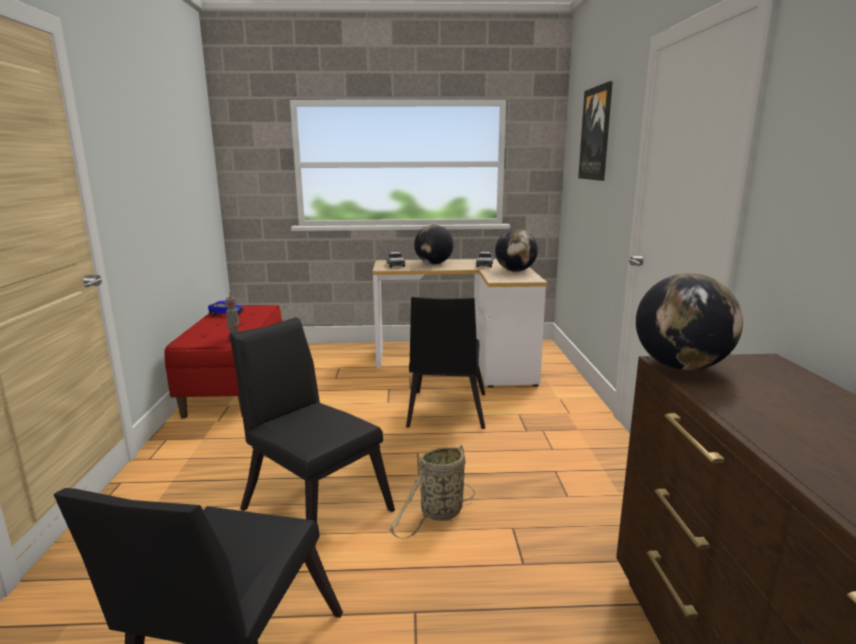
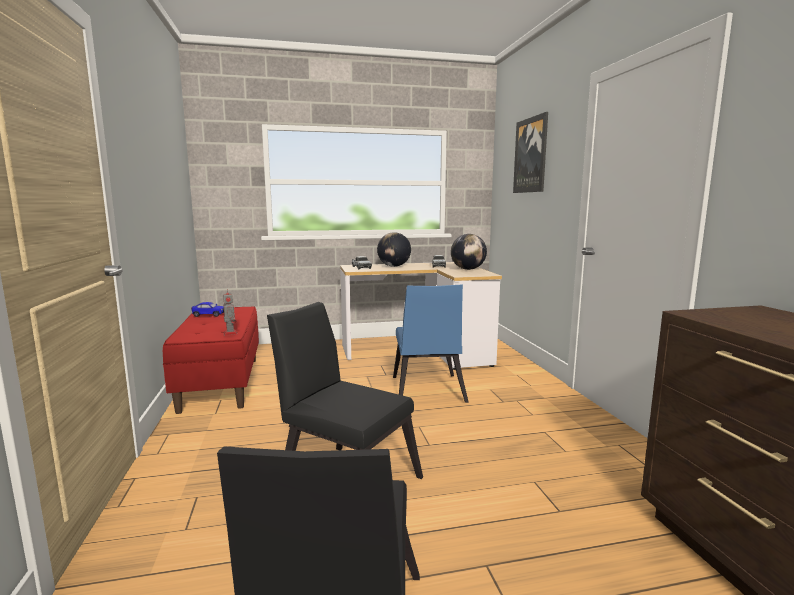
camera: 10 degrees left, 5 degrees down
basket [389,444,475,539] -> none
black chair [406,297,485,429] -> blue chair [393,285,469,403]
globe [636,273,743,370] -> none

